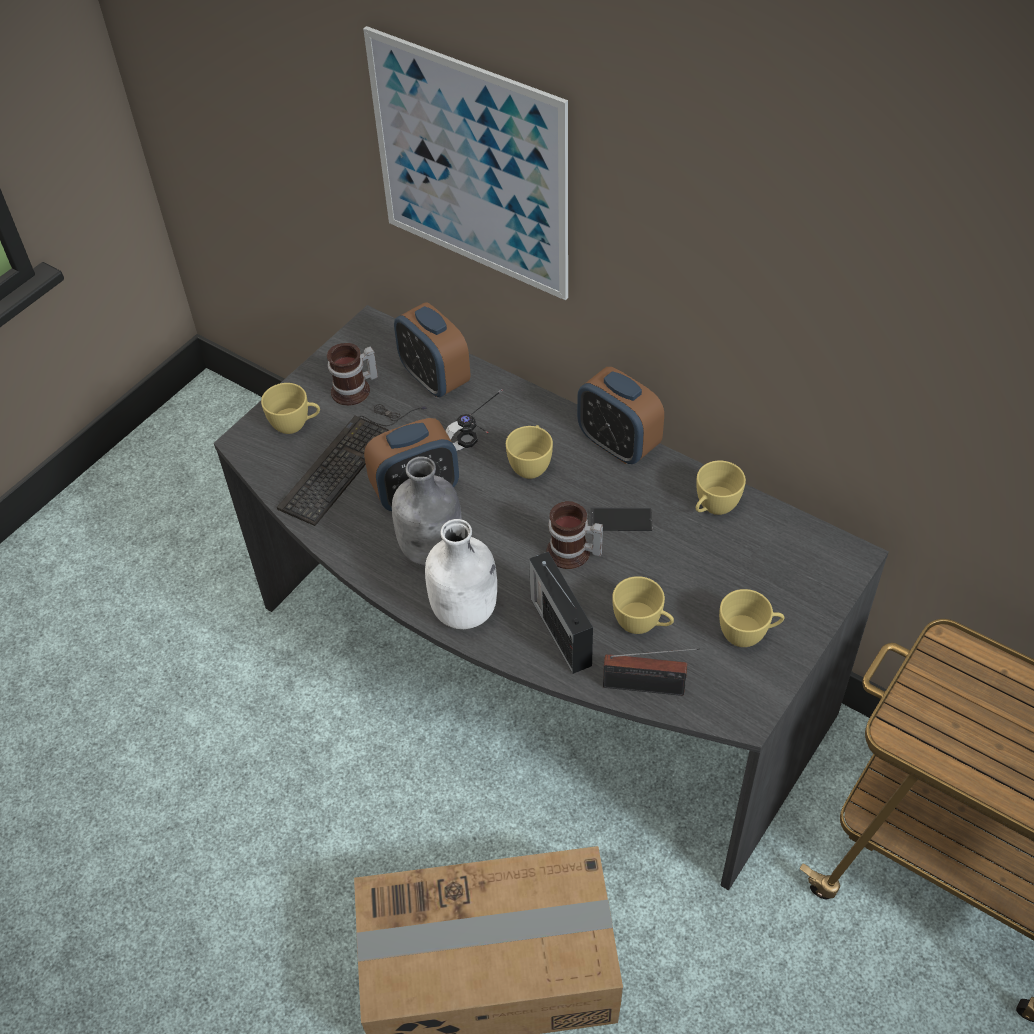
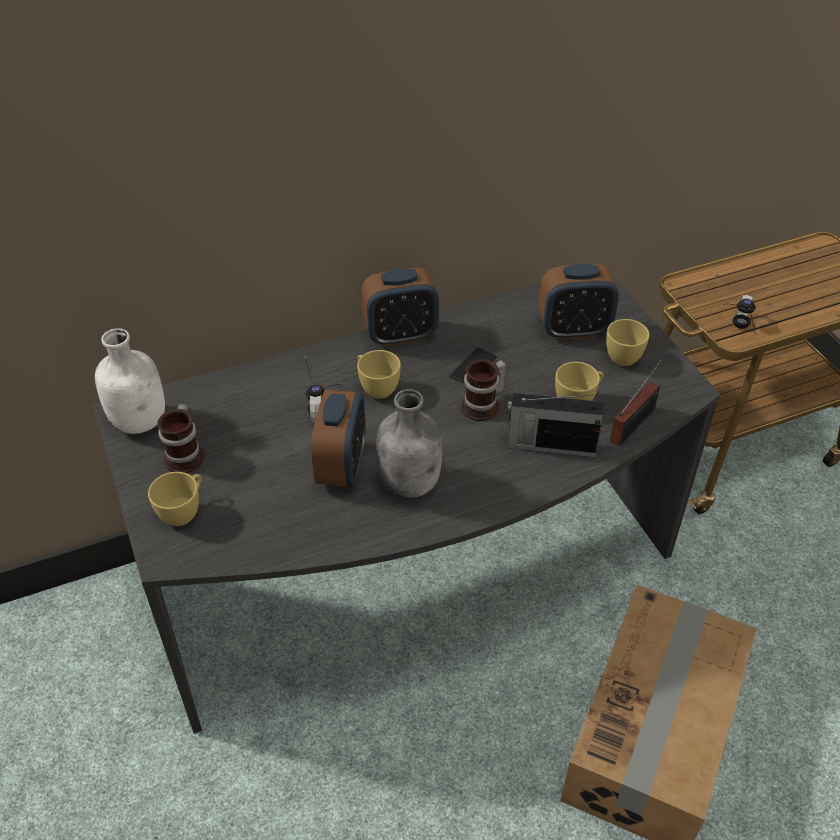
camera: 60 degrees left, 5 degrees down
keyboard [277,404,427,526] -> none
picture [363,26,568,300] -> none
alarm clock [394,302,470,397] -> alarm clock moved to [539,264,619,340]
white bottle [425,519,497,629] -> white bottle moved to [95,328,165,434]
yellow cup [696,461,746,515] -> none
none -> headphones [723,295,757,335]

